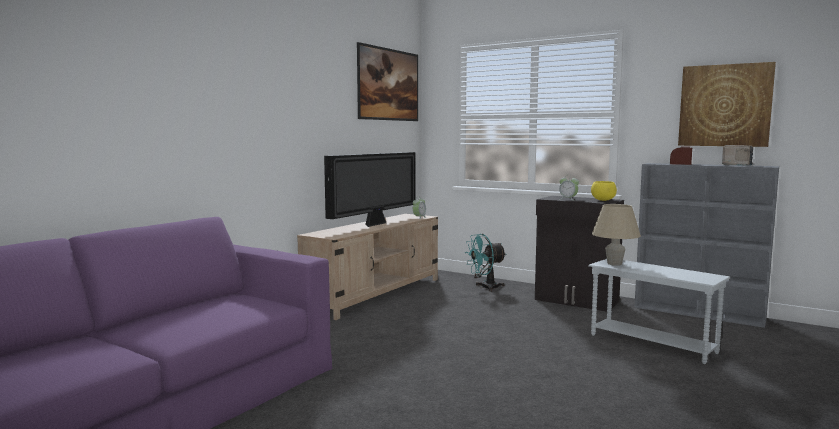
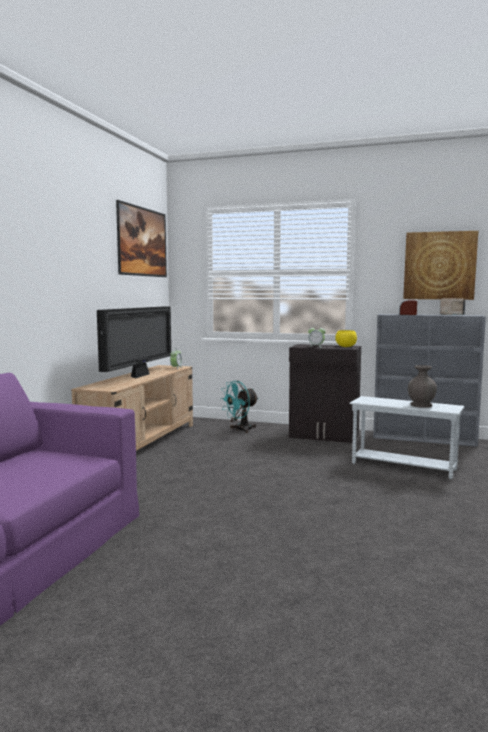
camera: 15 degrees left, 0 degrees up
beige table lamp [592,204,641,266] -> none
none -> grey vase [408,365,437,408]

